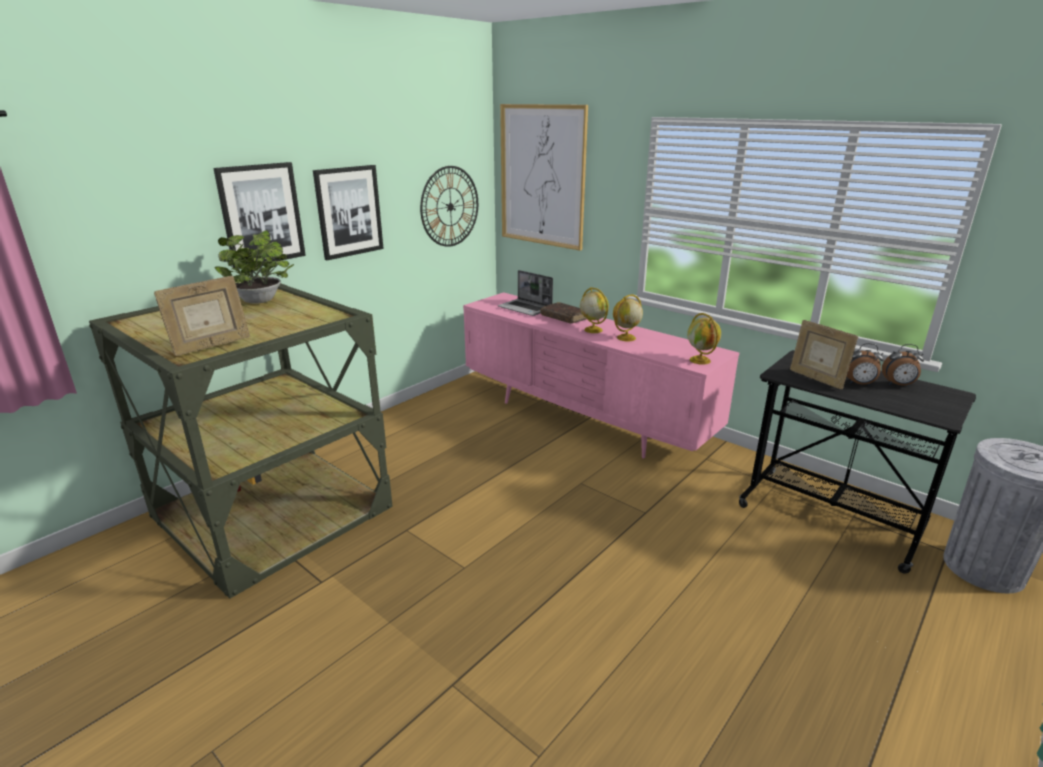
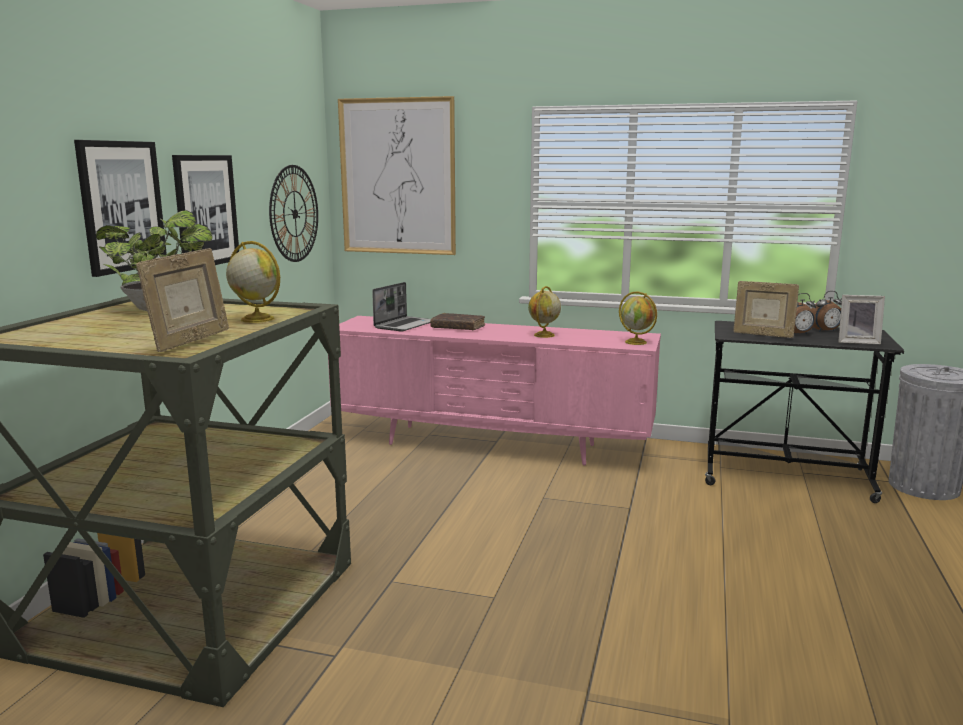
camera: 25 degrees left, 10 degrees down
laptop [498,270,553,316] -> laptop turned 75 degrees counterclockwise [372,282,431,332]
globe [580,287,609,333] -> globe moved to [226,241,280,323]
none -> picture frame [838,295,885,344]

